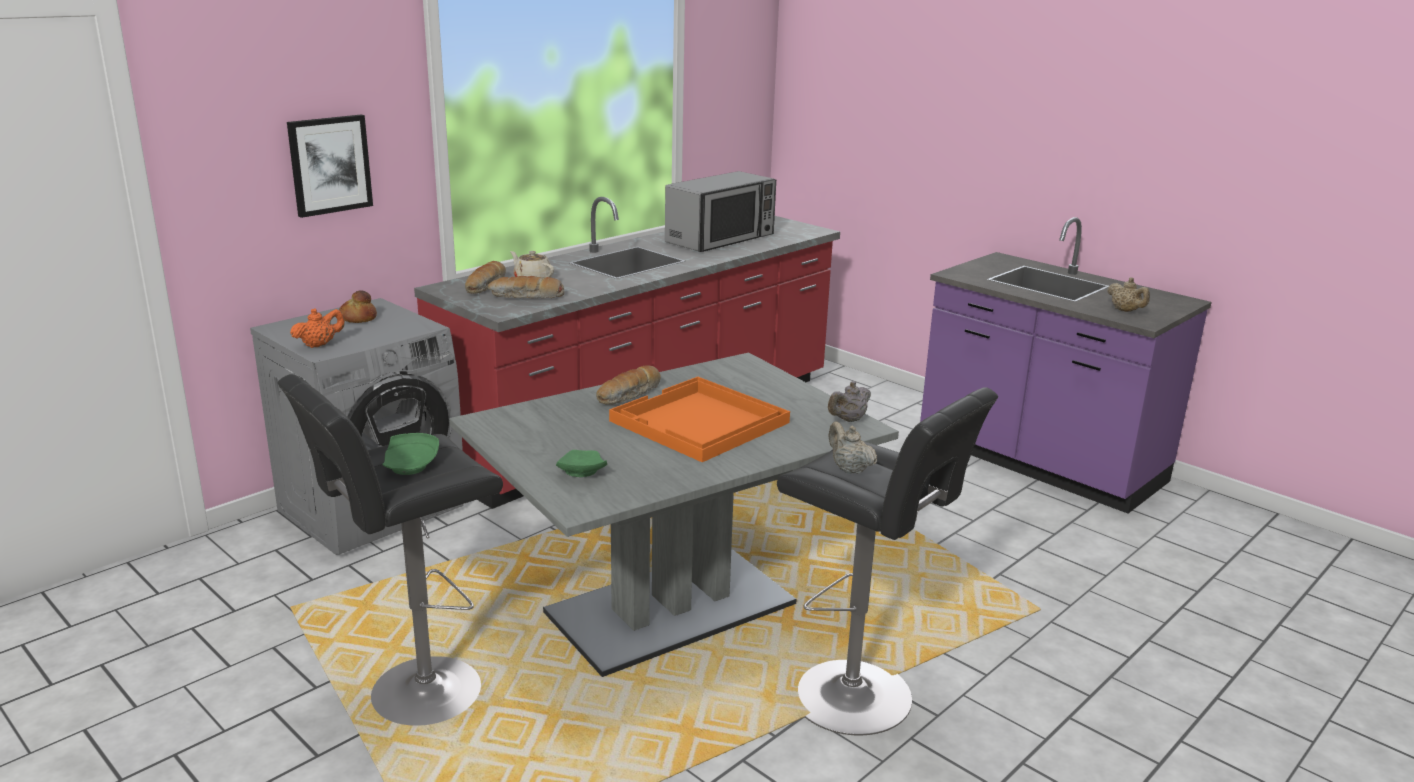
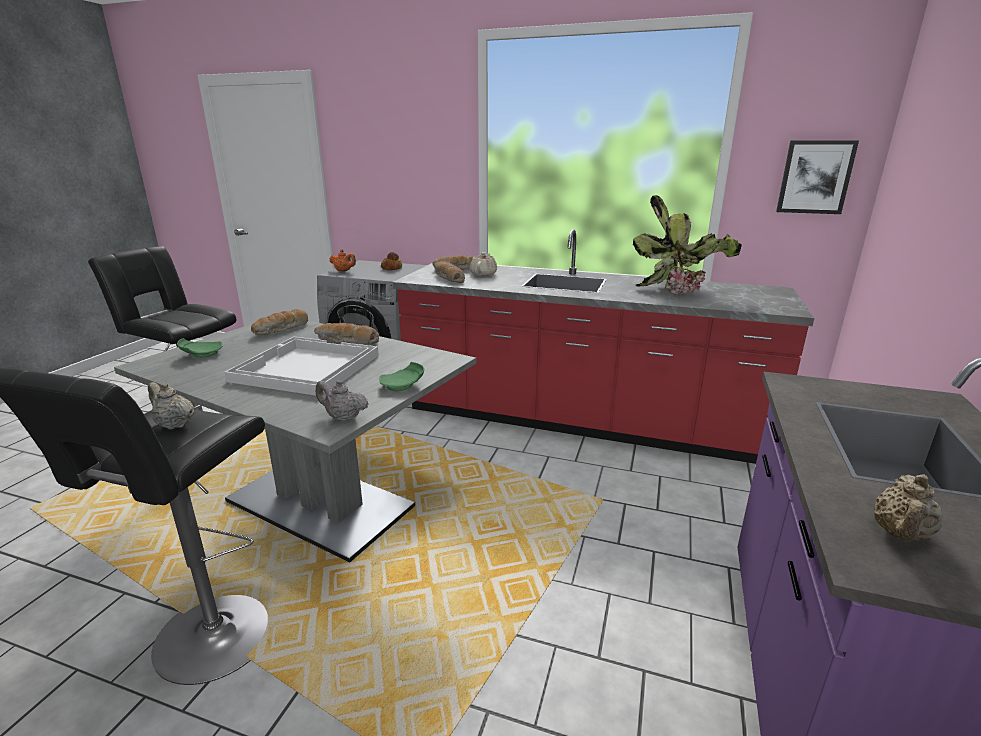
camera: 65 degrees right, 0 degrees up
picture [287,115,373,218] -> picture moved to [776,140,859,214]
green plate [382,433,439,475] -> green plate moved to [379,362,424,391]
orange tray [609,377,790,462] -> white tray [225,337,379,396]
microwave [665,171,776,252] -> potted plant [633,195,742,295]
beige teapot [828,422,877,474] -> beige teapot turned 90 degrees counterclockwise [148,382,195,430]
none -> bread [251,309,308,335]

